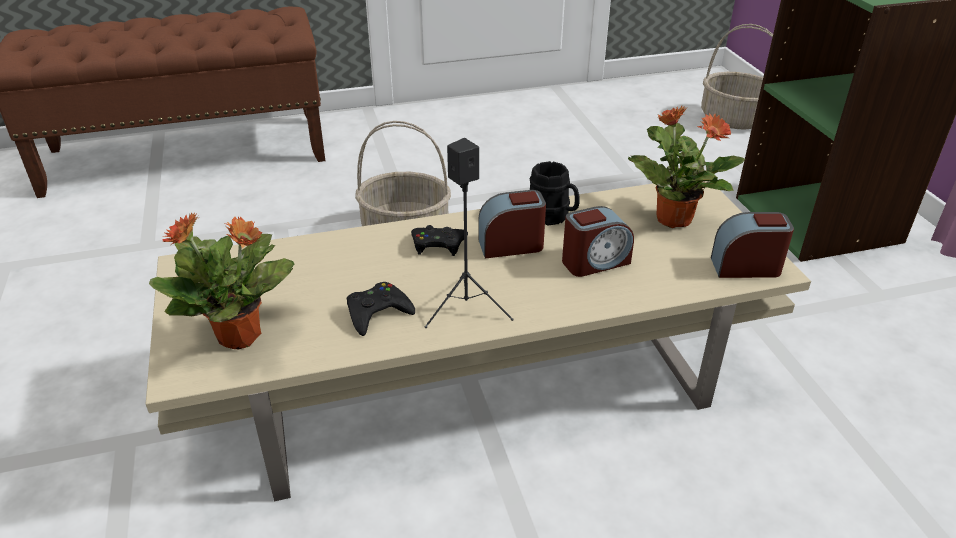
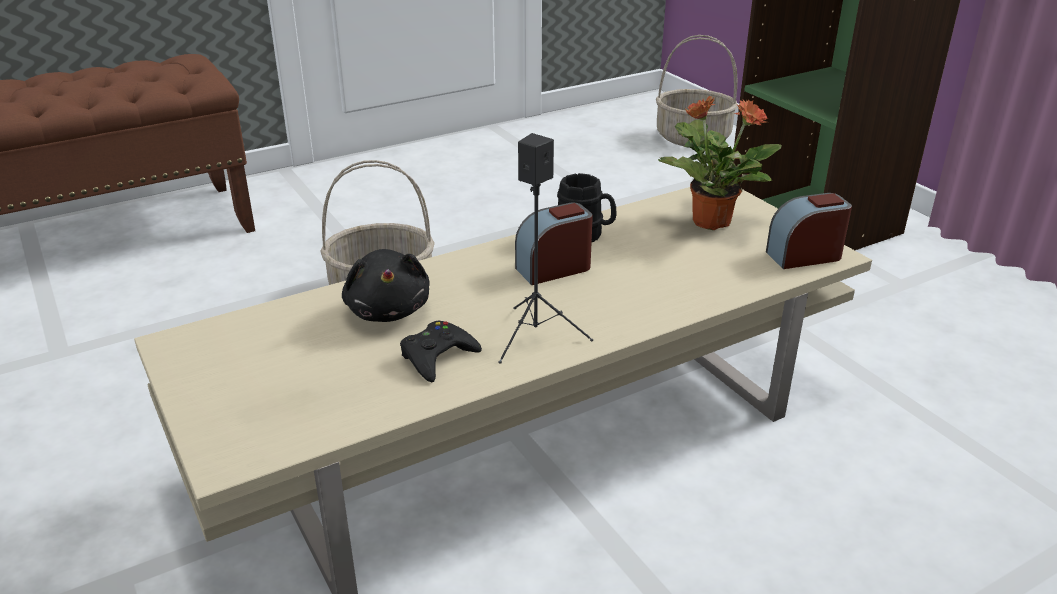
camera: 15 degrees left, 5 degrees down
potted plant [149,213,294,349] -> none
black game controller [411,225,468,256] -> none
alarm clock [562,206,634,277] -> none
none -> black plush toy [342,249,430,322]

